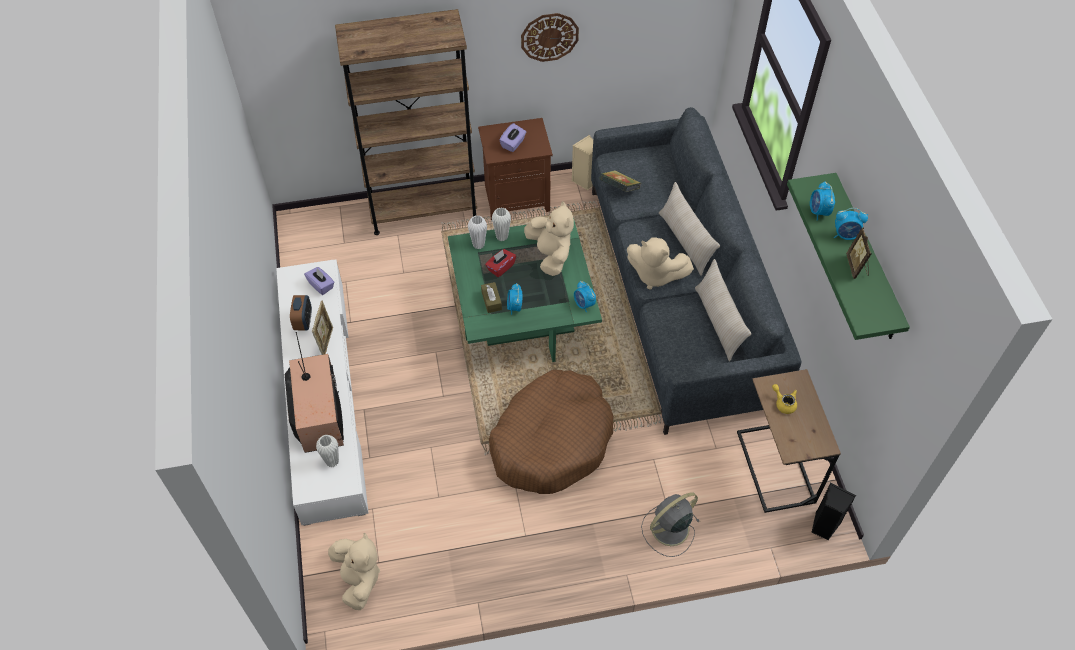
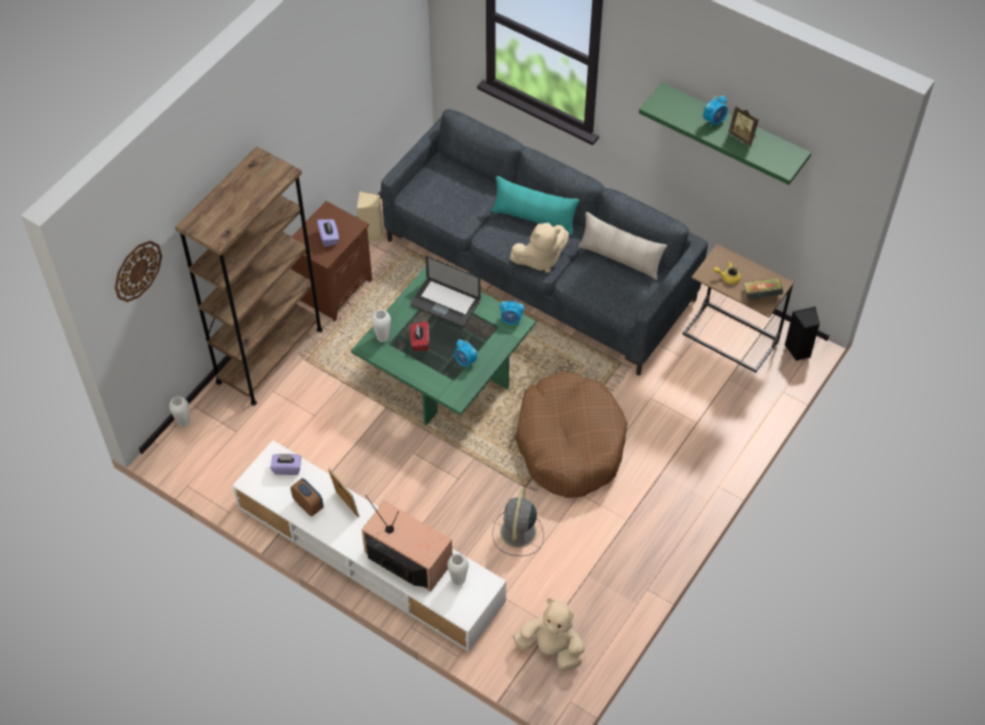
camera: 45 degrees left, 0 degrees up
brown tissue box [481,282,502,313] -> none
white vase [492,207,511,241] -> white vase moved to [169,396,190,427]
wall clock [521,13,579,62] -> wall clock moved to [115,241,162,302]
beige plush toy [524,201,574,276] -> laptop [410,256,481,327]
book [600,170,641,192] -> book moved to [744,278,783,300]
grey fan [641,492,700,557] -> grey fan moved to [492,488,544,556]
beige pillow [659,182,720,276] -> turquoise pillow [492,176,580,235]
alarm clock [810,181,835,221] -> none

